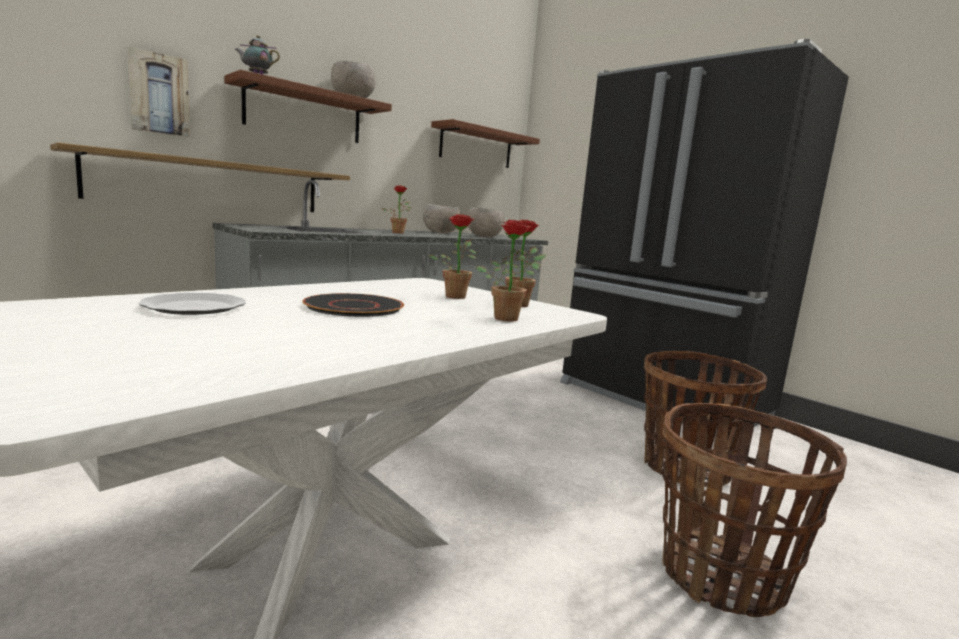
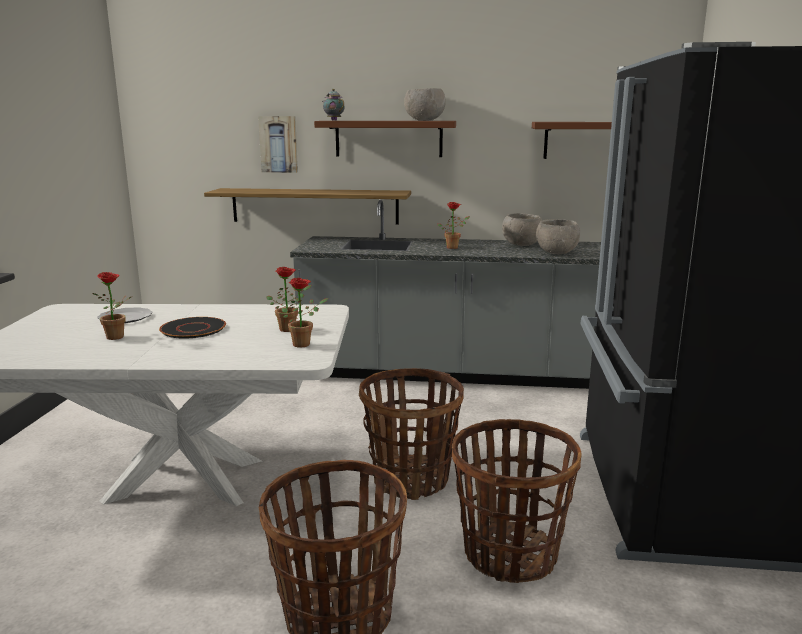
camera: 50 degrees right, 5 degrees up
potted plant [476,220,546,322] -> potted plant moved to [92,272,133,340]
none -> basket [359,368,464,500]

